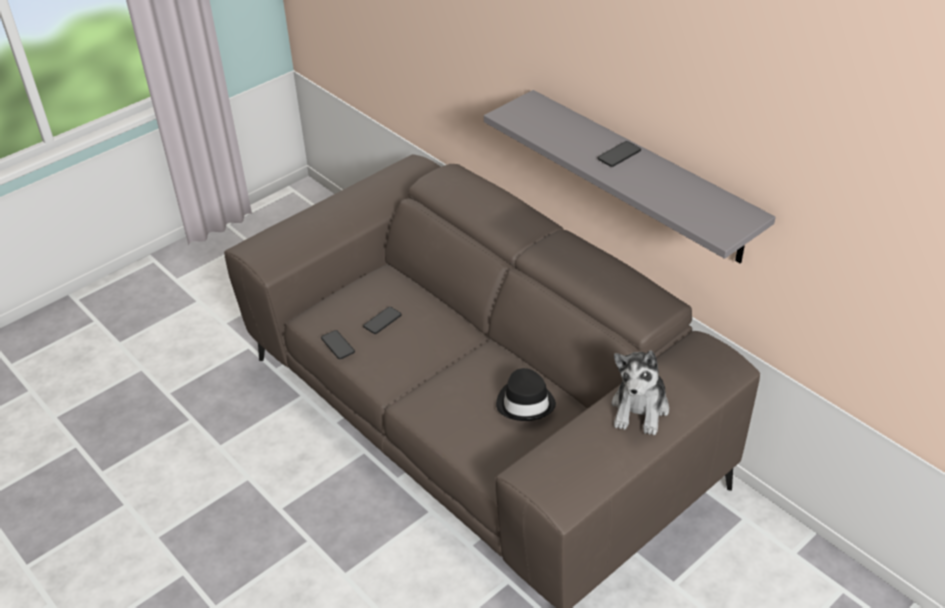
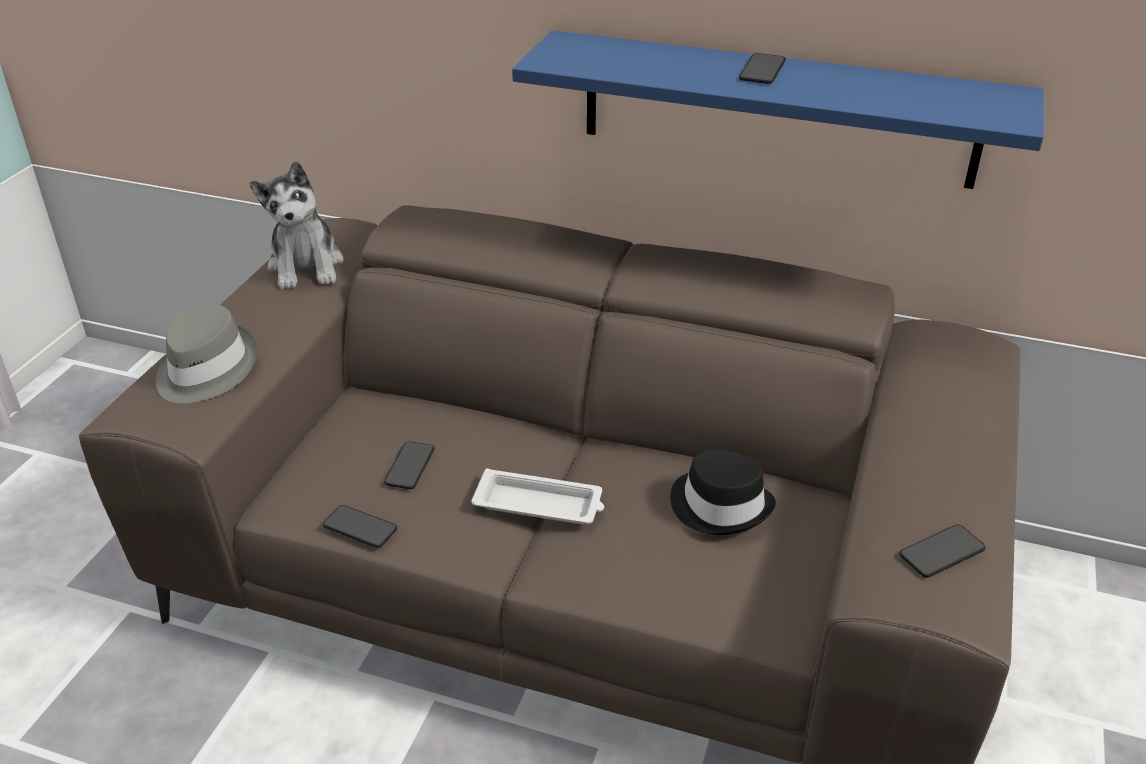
camera: 30 degrees left, 5 degrees down
grey shelf [484,90,776,263] -> blue shelf [512,30,1044,189]
plush toy [611,351,669,435] -> plush toy moved to [249,161,344,290]
none -> grey hat [156,303,257,403]
none -> white tray [471,468,604,524]
none -> phone [900,524,985,578]

